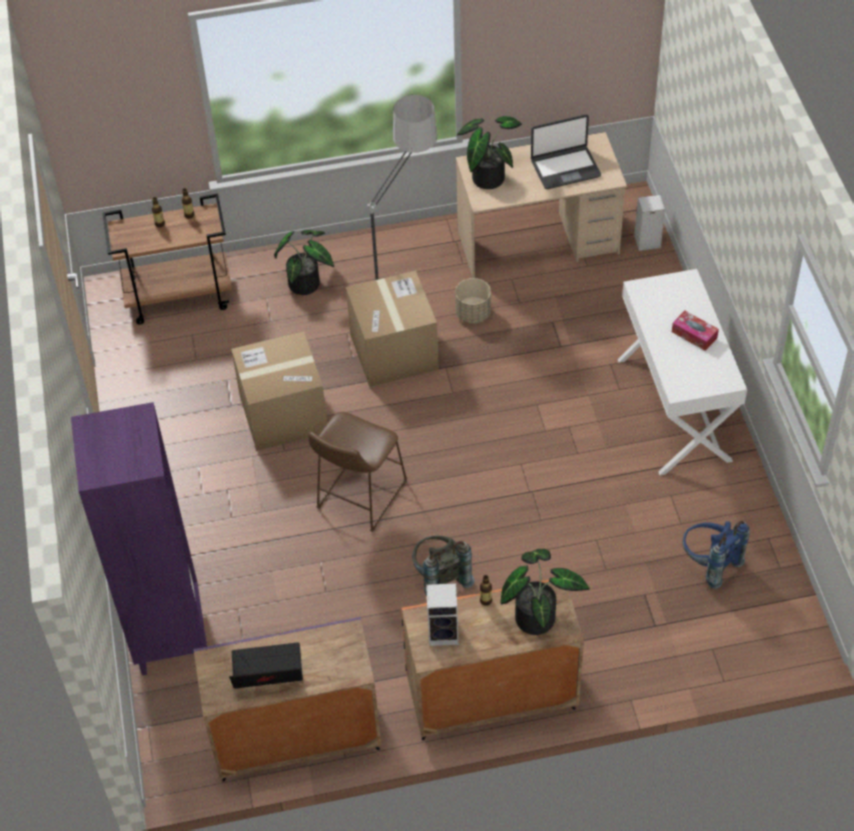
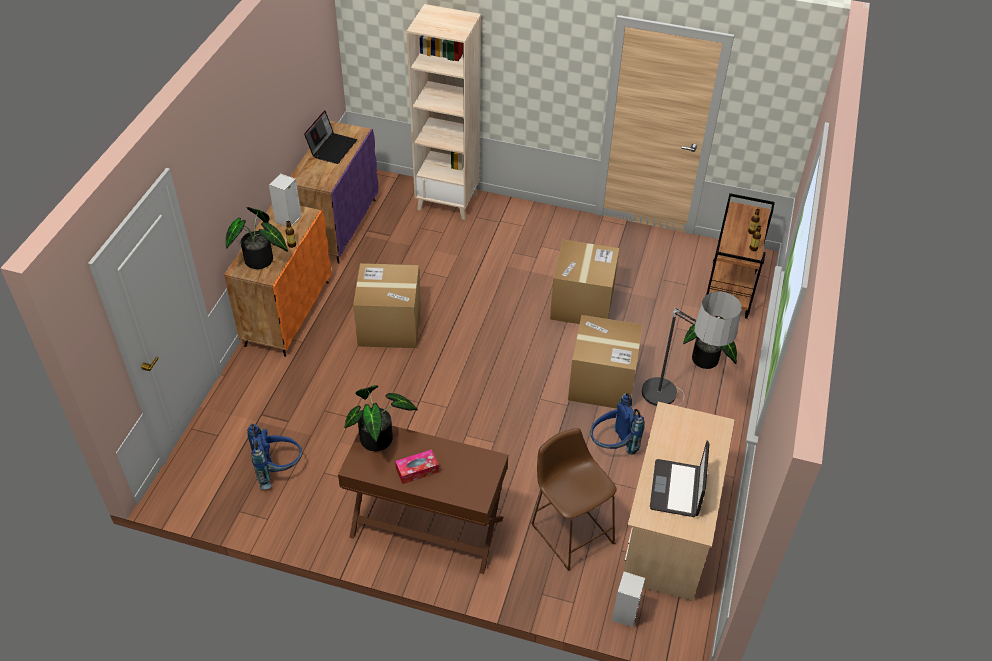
camera: 115 degrees right, 5 degrees down
purple bookcase [71,402,207,676] -> beige bookcase [406,4,481,220]
brown stool [308,412,407,532] -> brown stool moved to [531,428,617,571]
grey backpack [412,536,474,596] -> cardboard box [353,263,421,348]
beige planter [455,278,491,323] -> blue backpack [590,393,645,455]
potted plant [456,116,522,189] -> potted plant moved to [344,385,418,451]
white desk [618,269,747,475] -> brown desk [338,426,508,574]

